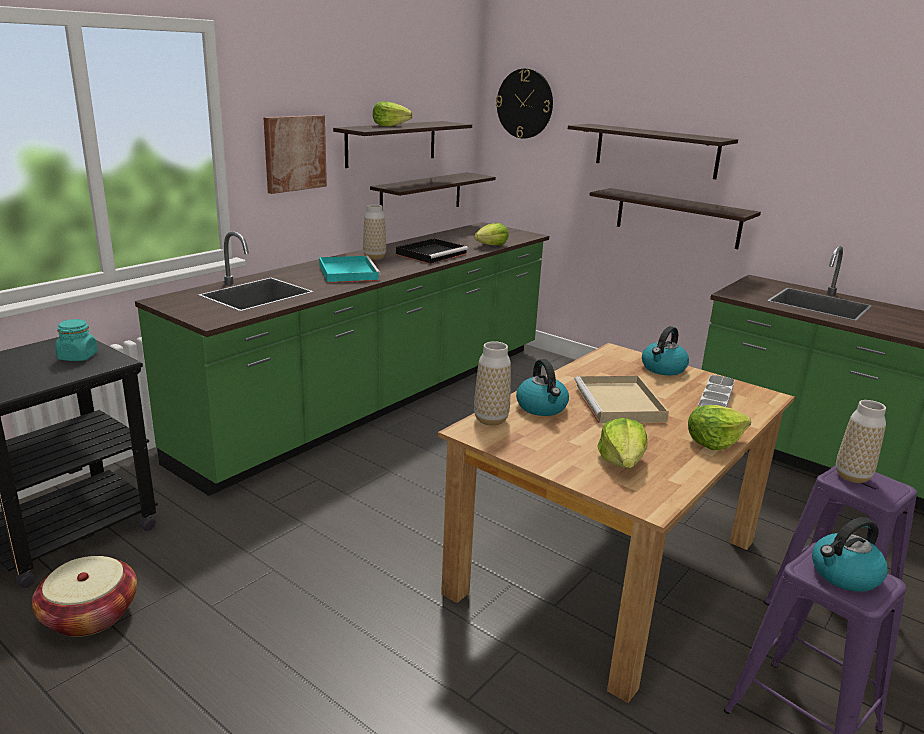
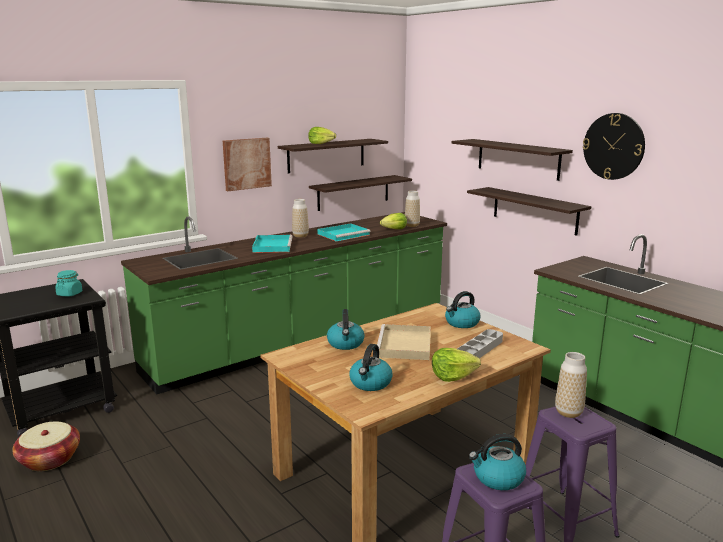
camera: 15 degrees right, 5 degrees down
black tray [396,238,468,264] -> turquoise tray [317,223,370,241]
vase [474,341,511,426] -> vase moved to [405,191,420,227]
wall clock [496,69,553,139] -> wall clock moved to [583,113,645,180]
lettuce [597,418,647,468] -> kettle [349,344,393,391]

